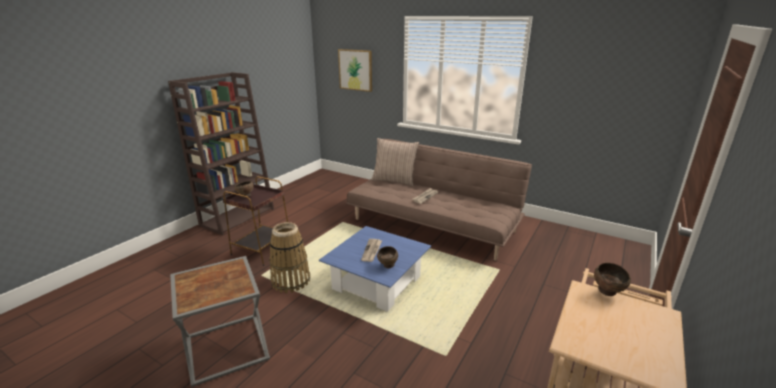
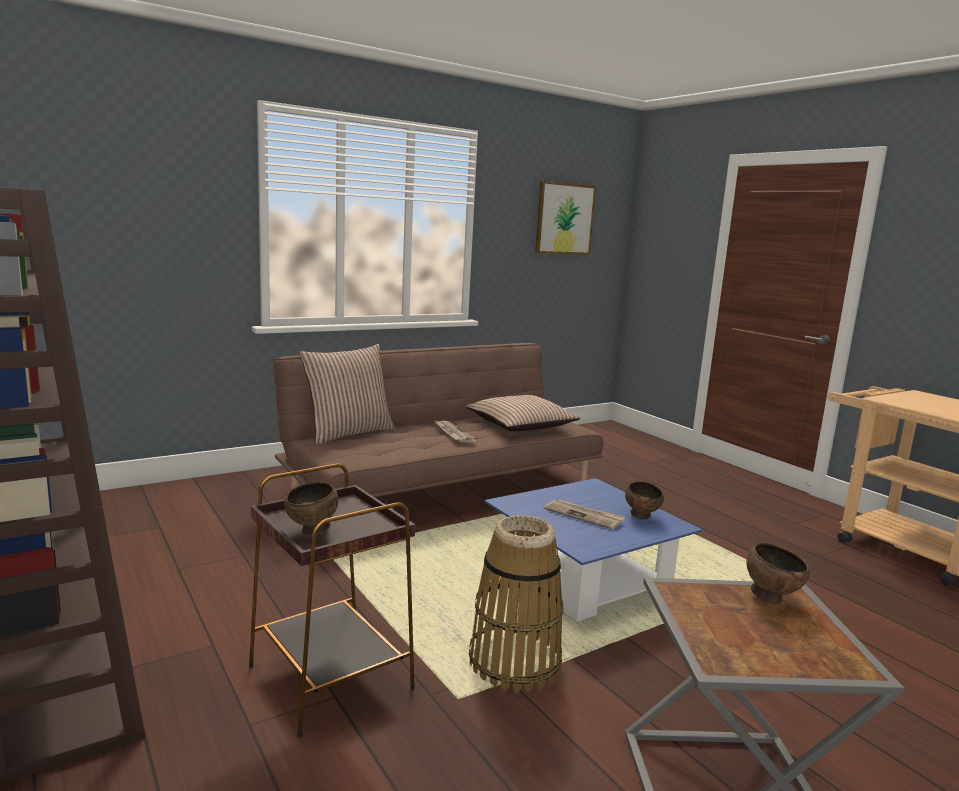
camera: 65 degrees left, 10 degrees down
picture [338,49,372,92] -> picture moved to [535,181,596,255]
brown bowl [594,263,631,296] -> brown bowl moved to [746,543,809,604]
none -> pillow [465,395,581,431]

